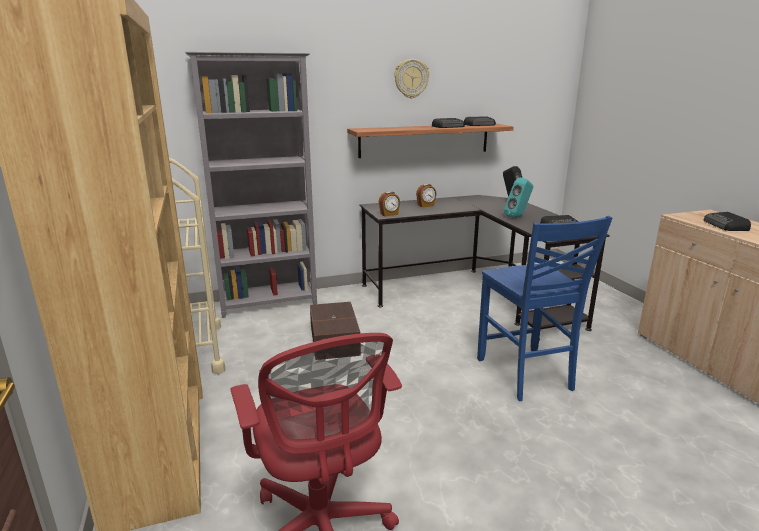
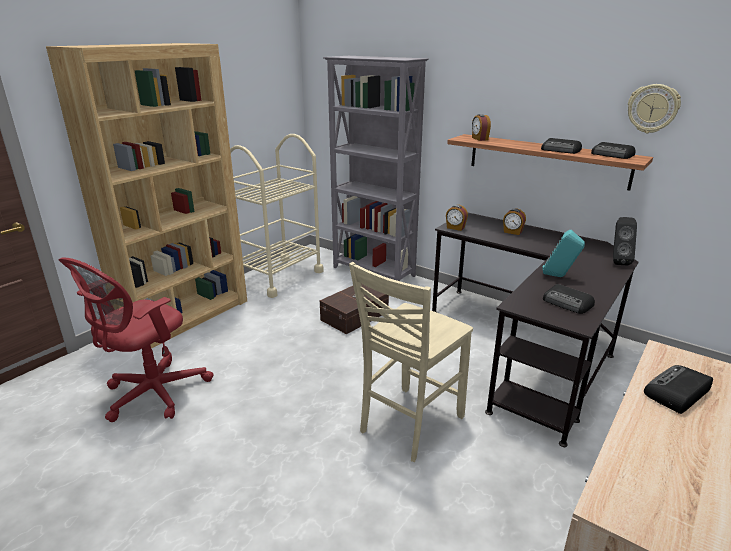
camera: 55 degrees right, 5 degrees up
wall clock [395,59,429,98] -> wall clock moved to [628,84,681,133]
blue chair [477,216,612,401] -> beige chair [349,262,473,462]
none -> alarm clock [472,114,491,141]

